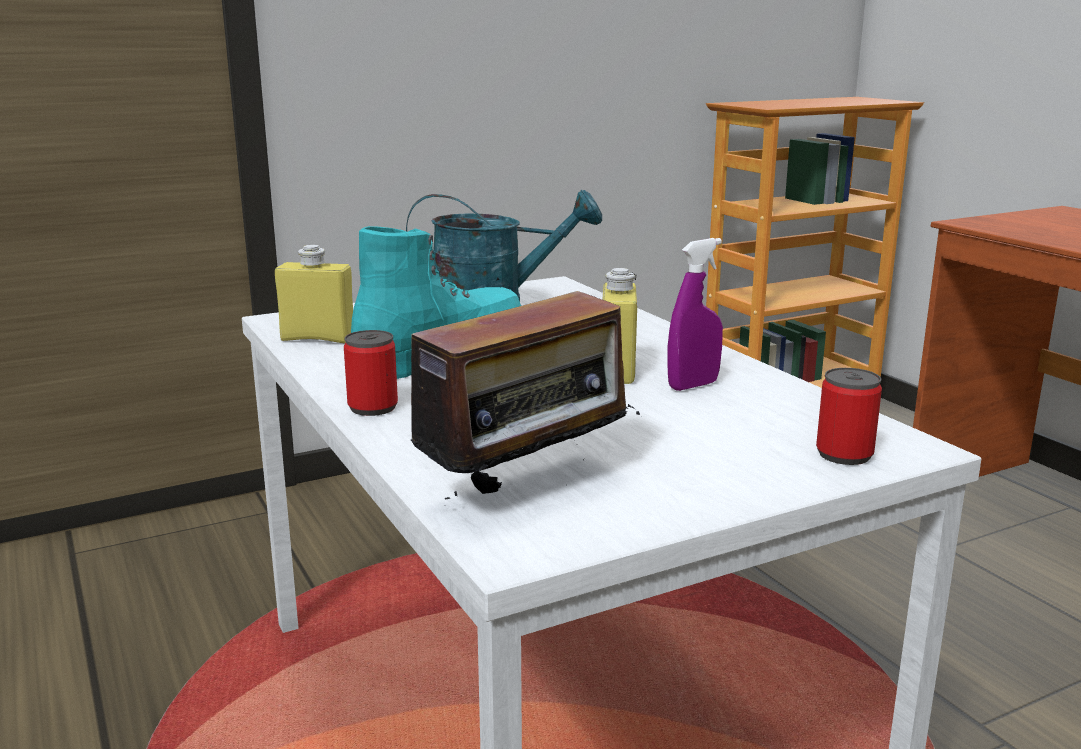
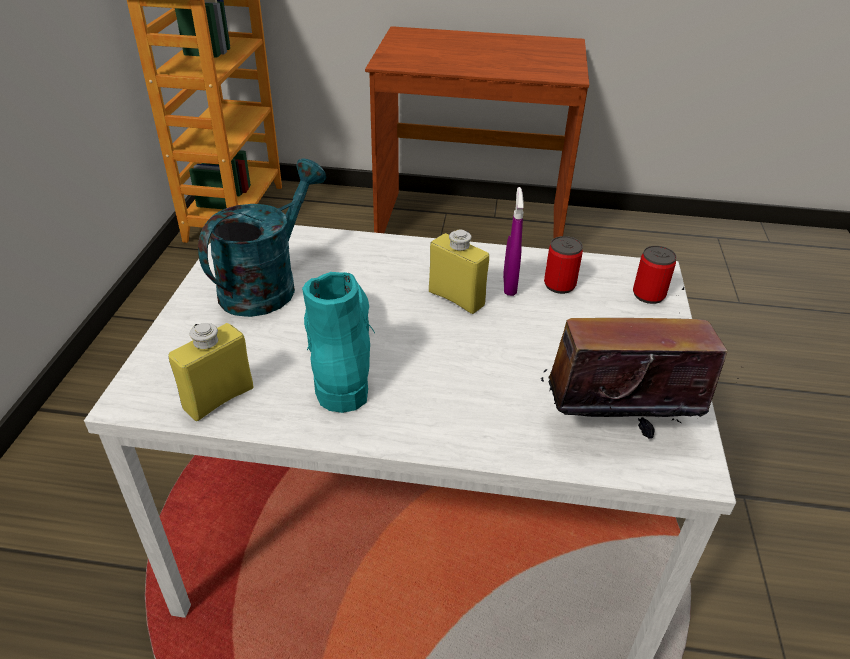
camera: 55 degrees left, 20 degrees up
can [344,330,398,416] -> can moved to [544,236,583,294]
radio [385,267,640,506] -> radio turned 90 degrees counterclockwise [540,287,743,439]

